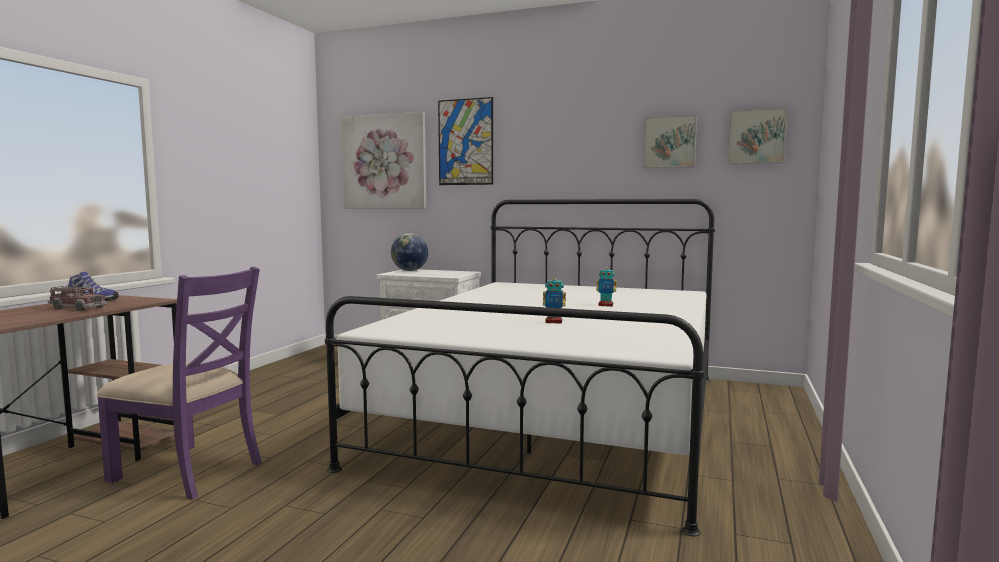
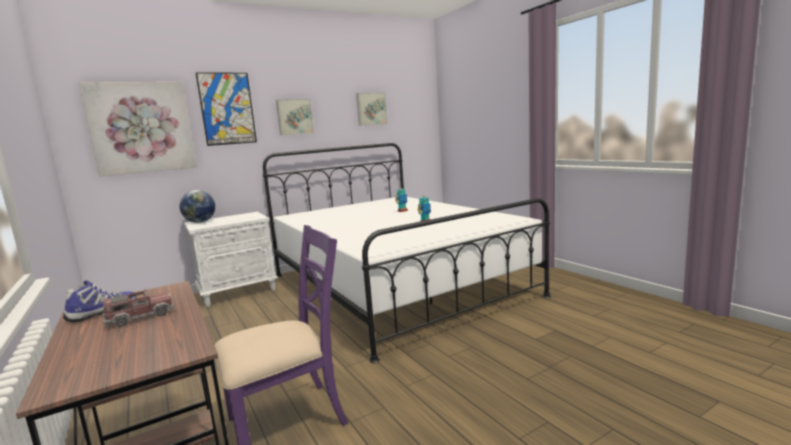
camera: 50 degrees left, 5 degrees up
picture [727,108,787,164] -> picture moved to [276,99,314,135]

